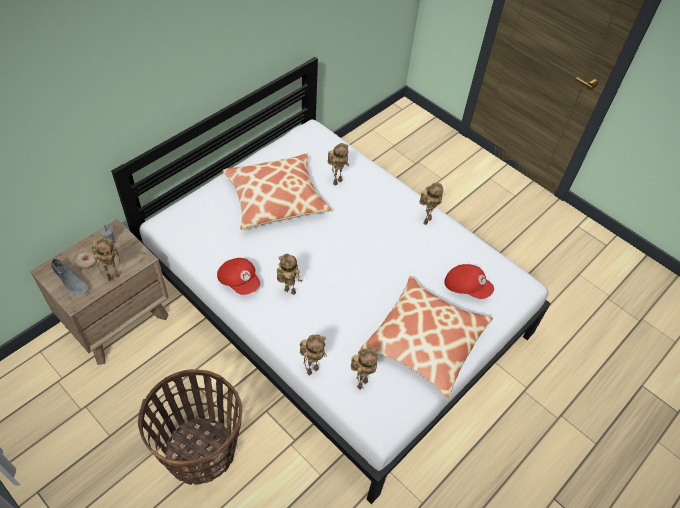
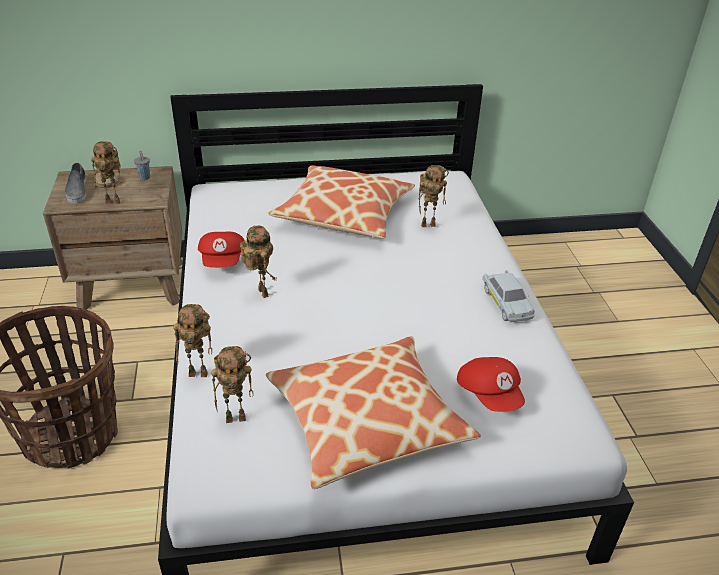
camera: 40 degrees right, 15 degrees down
toy robot [419,183,443,225] -> white toy car [482,270,534,322]

